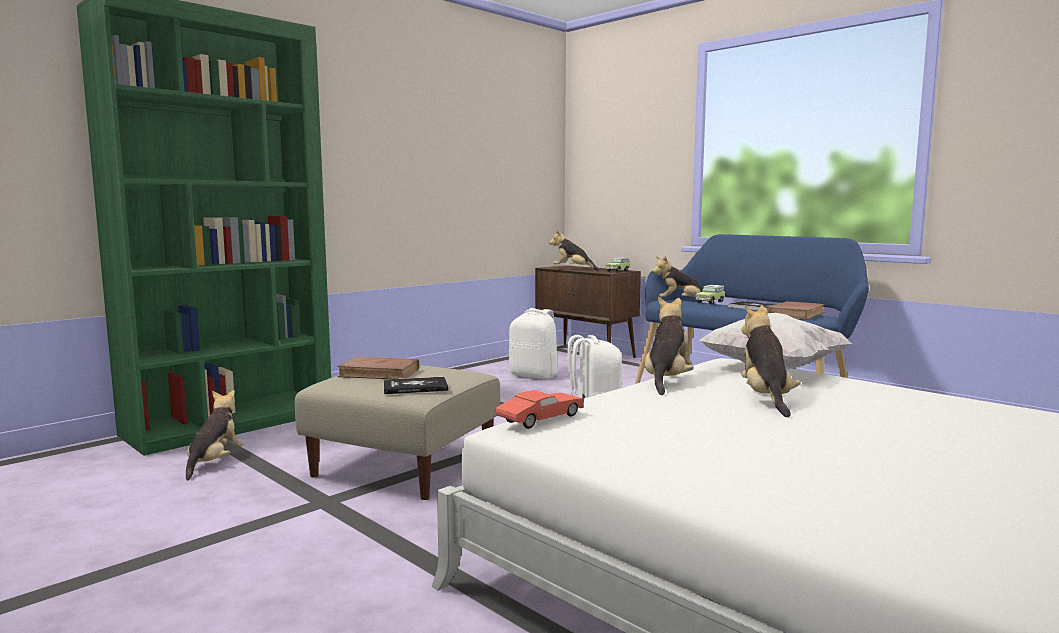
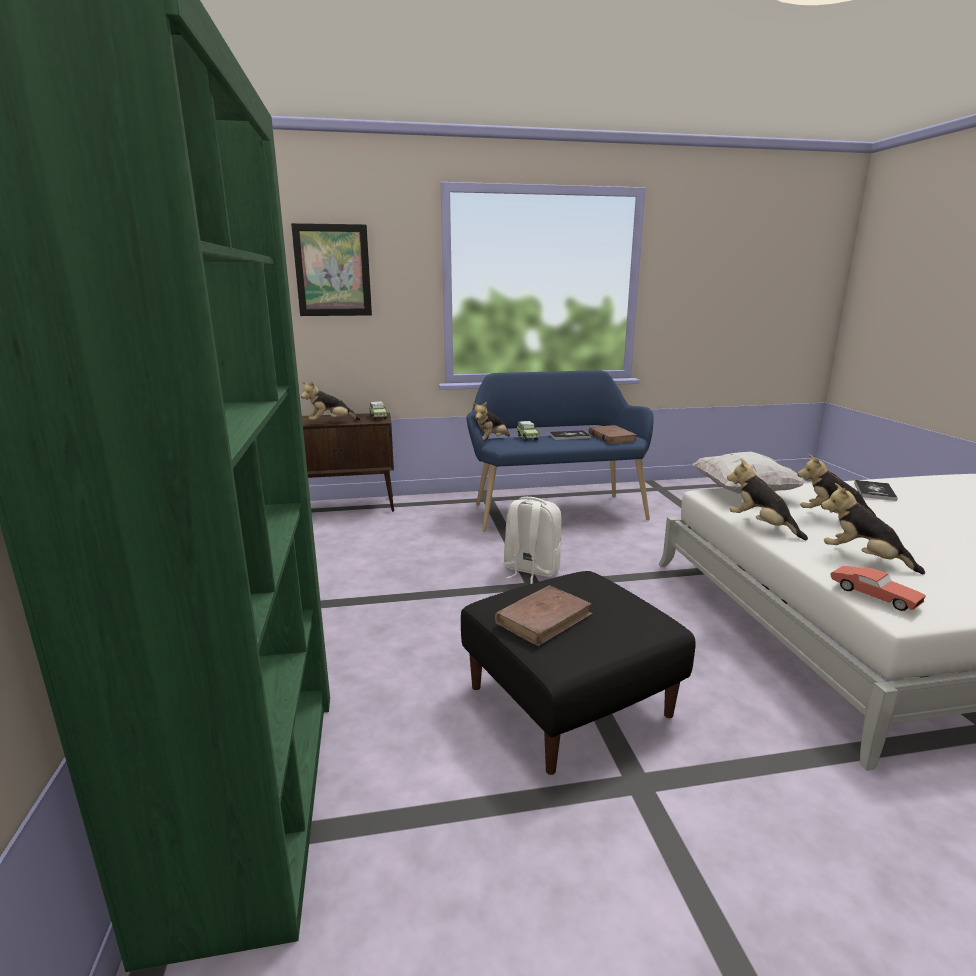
camera: 55 degrees left, 10 degrees up
plush toy [186,390,245,481] -> plush toy moved to [821,483,925,574]
beige ottoman [295,365,500,500] -> black ottoman [461,571,696,775]
book [384,377,448,394] -> book moved to [854,480,898,501]
red toy car [495,390,584,429] -> red toy car turned 150 degrees clockwise [831,566,926,611]
white backpack [508,308,558,379] -> none
none -> picture [291,223,372,316]

